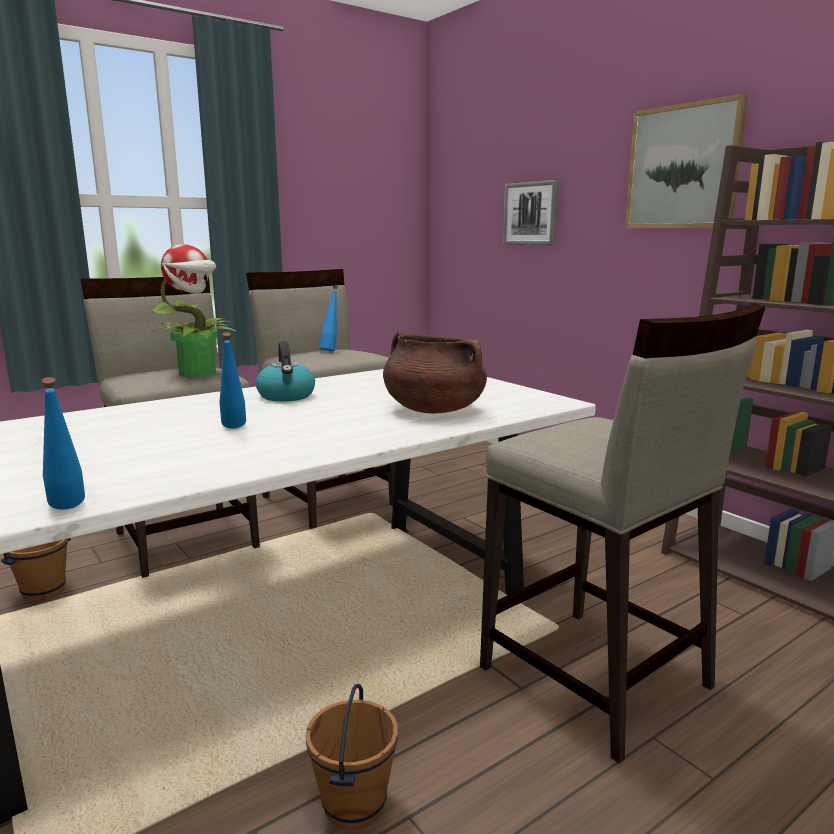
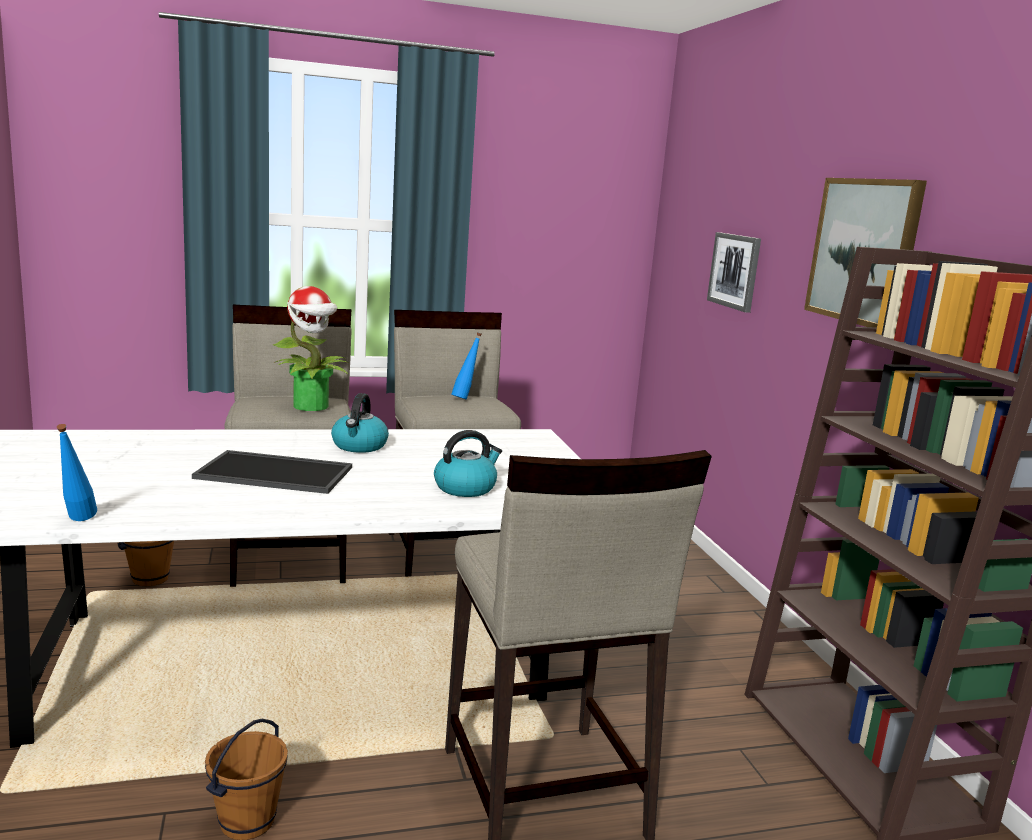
camera: 20 degrees right, 0 degrees up
blue bottle [219,332,246,429] -> tray [192,450,352,494]
brown cooking pot [383,331,487,414] -> kettle [434,430,502,497]

